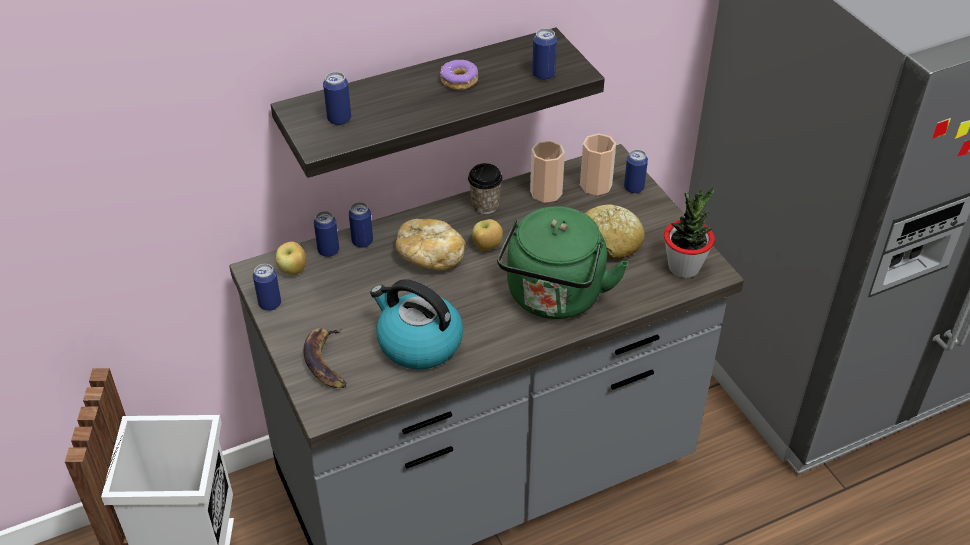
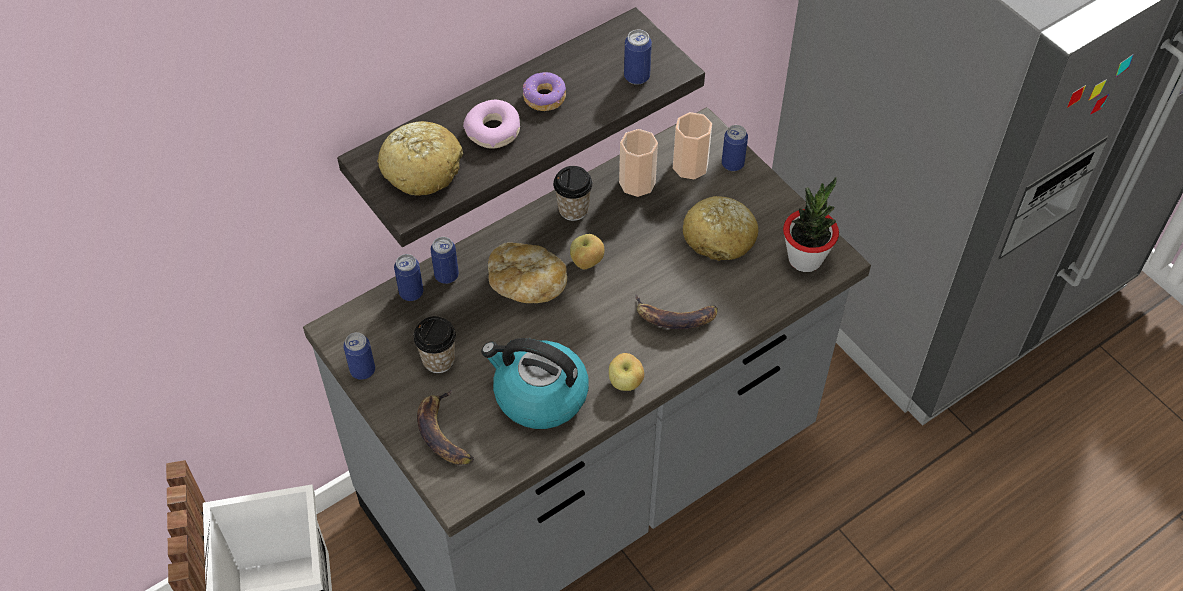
camera: 10 degrees left, 10 degrees up
apple [276,242,306,275] -> apple moved to [609,353,644,391]
can [323,72,351,125] -> bread [377,121,463,196]
green kettle [497,207,629,319] -> banana [635,294,718,329]
none -> cup [413,316,456,373]
none -> donut [463,100,520,149]

